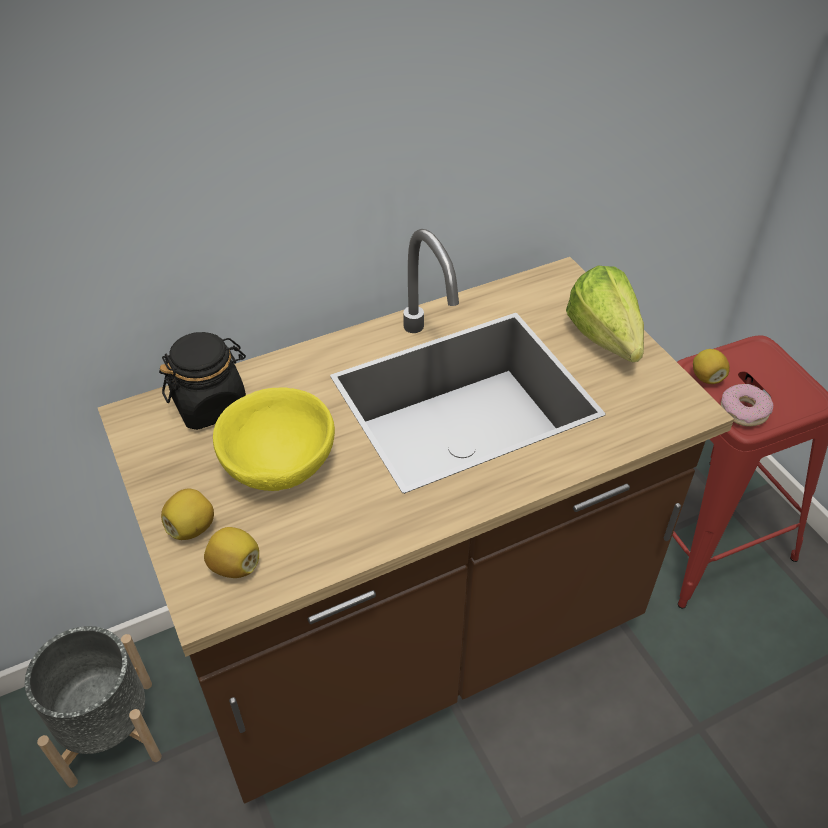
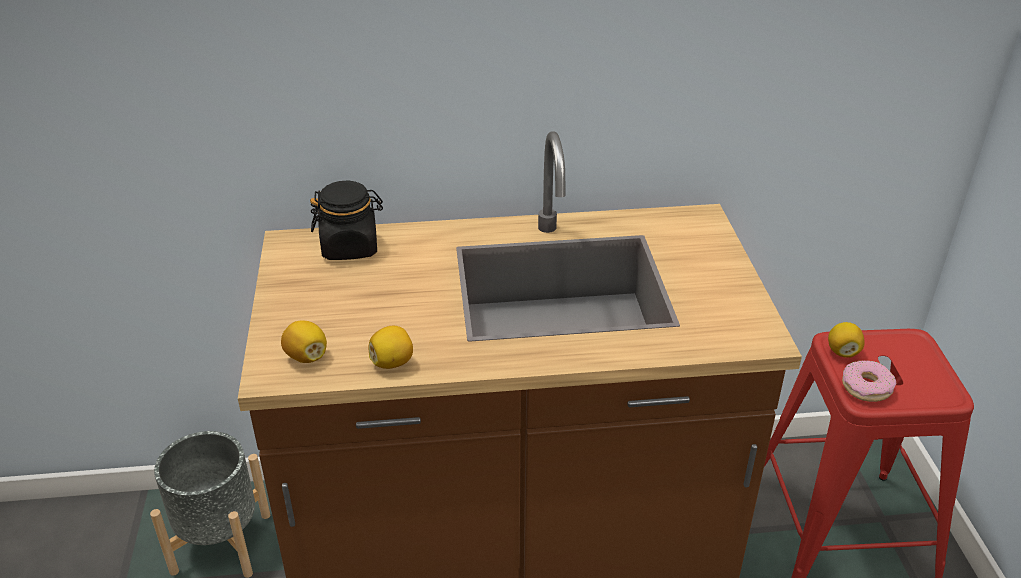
camera: 20 degrees right, 10 degrees down
lemon [161,488,214,540] -> lemon moved to [368,326,413,369]
yellow bowl [213,388,335,491] -> none
lettuce [566,266,644,362] -> none

